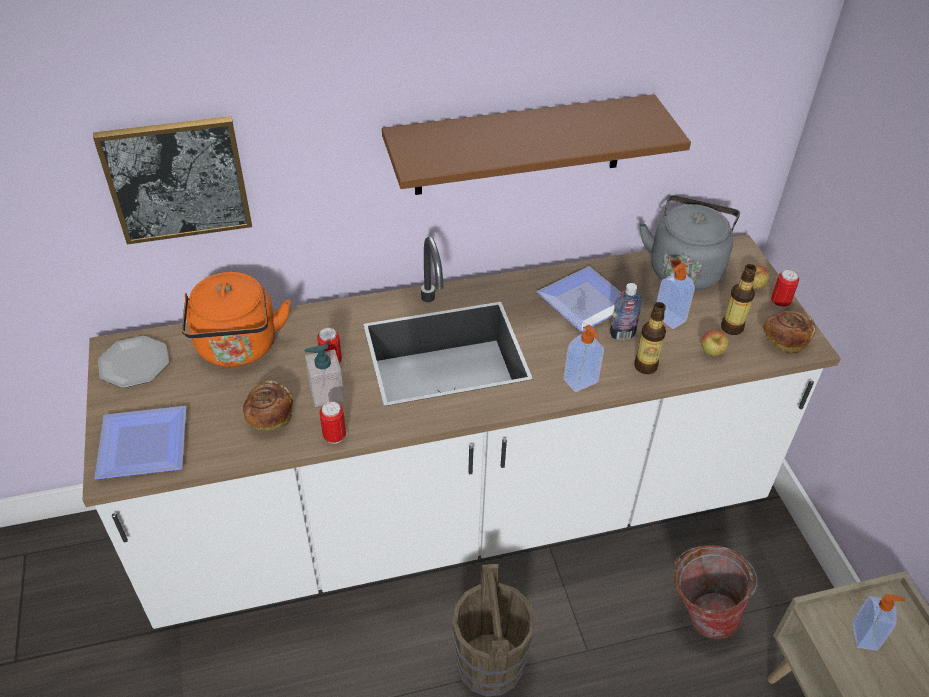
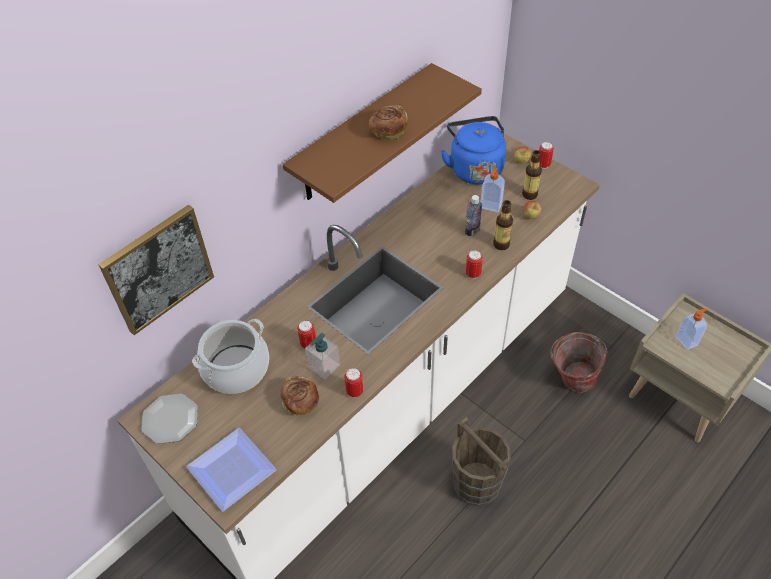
camera: 30 degrees left, 5 degrees up
orange kettle [182,272,291,367] -> cooking pot [192,319,269,394]
plate [537,266,621,332] -> none
soap dispenser [563,325,604,392] -> can [466,250,483,279]
grey kettle [640,195,740,291] -> blue kettle [441,116,506,184]
bread [763,311,815,354] -> bread moved to [369,105,408,140]

